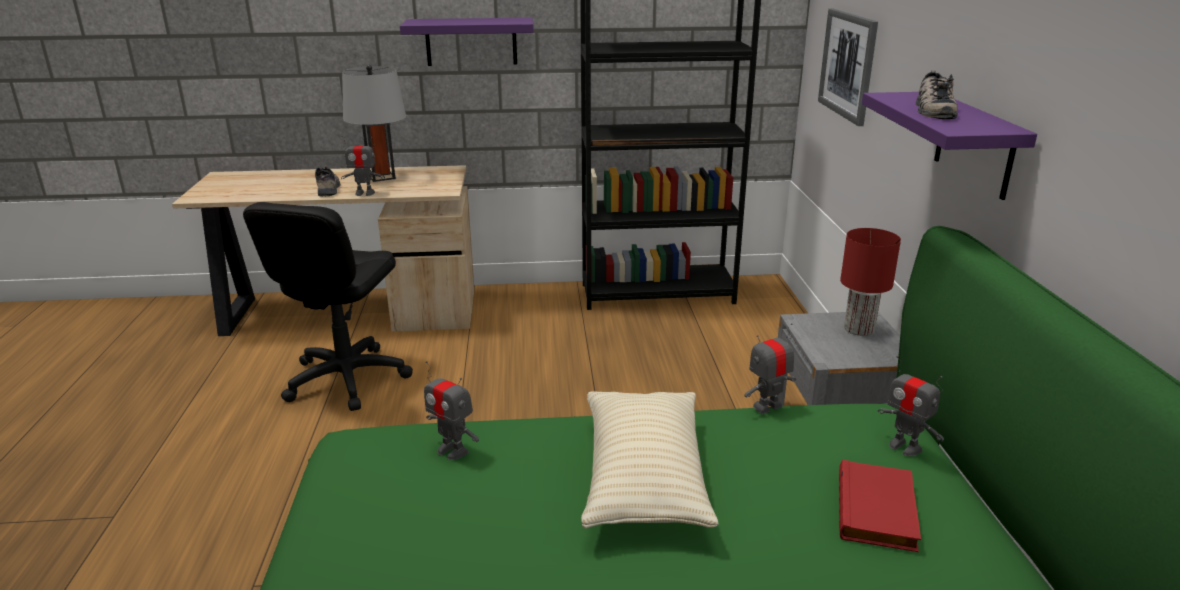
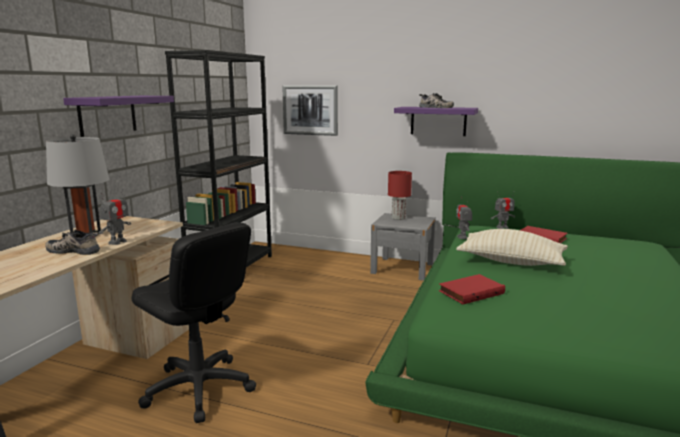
camera: 65 degrees left, 10 degrees down
toy robot [424,361,479,460] -> red book [439,274,505,304]

